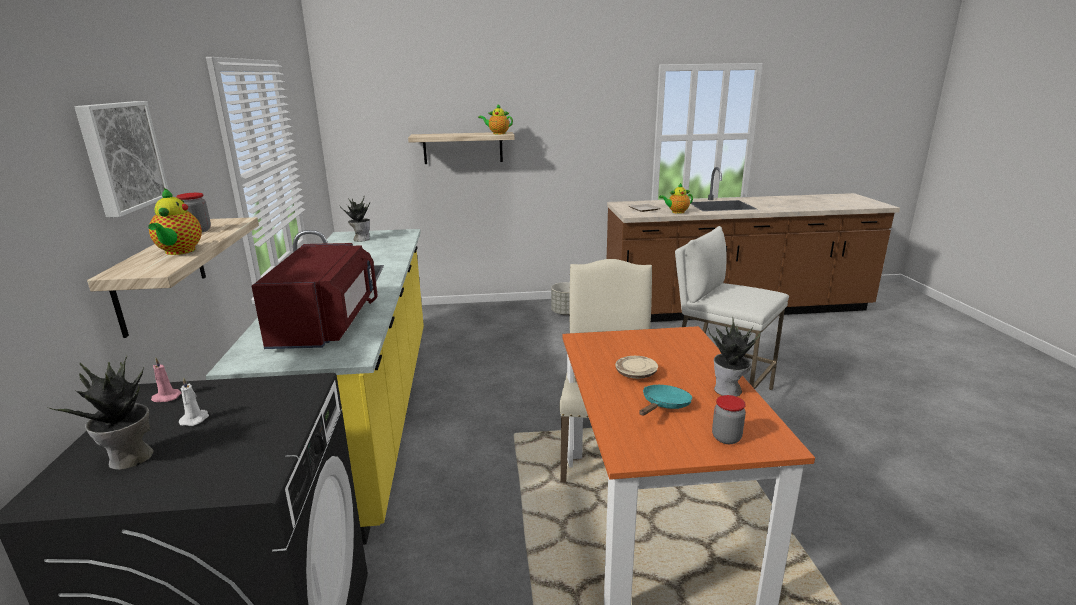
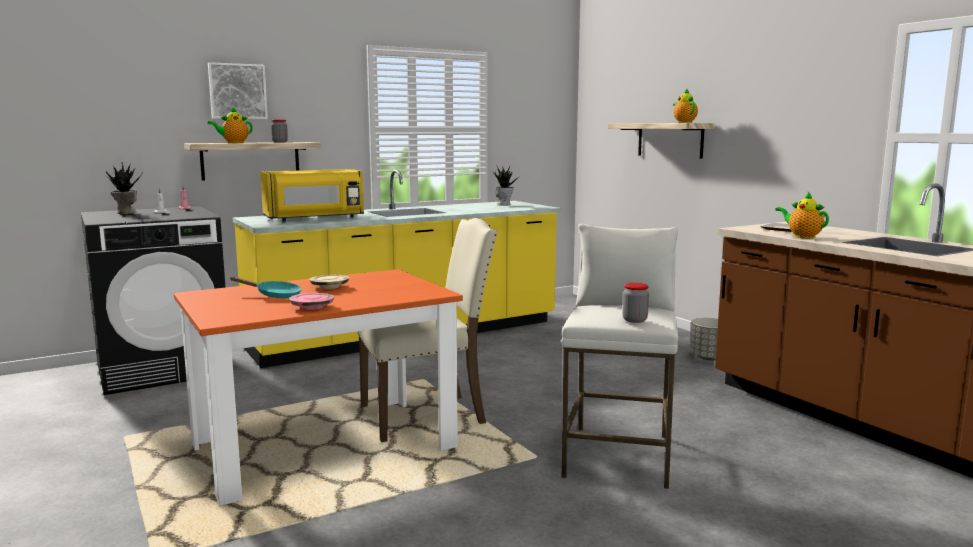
camera: 65 degrees right, 10 degrees down
red microwave [252,243,378,349] -> yellow microwave [260,169,364,221]
potted plant [708,318,761,397] -> pink plate [289,293,334,310]
jar [712,395,746,444] -> jar moved to [622,283,649,323]

